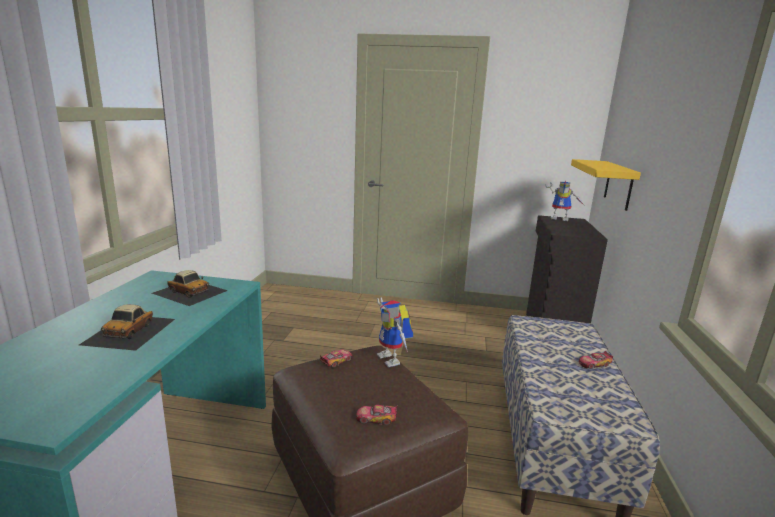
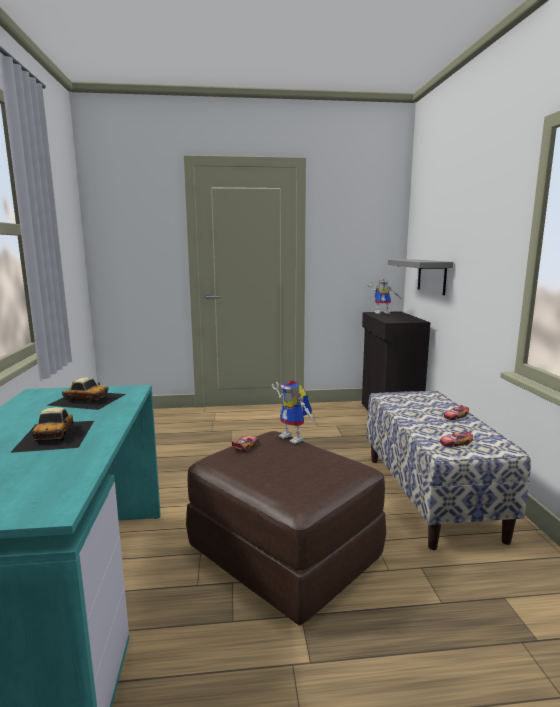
camera: 15 degrees left, 5 degrees down
toy car [356,405,397,425] -> toy car moved to [440,431,473,447]
yellow shelf [571,159,641,211] -> grey shelf [388,259,453,295]

